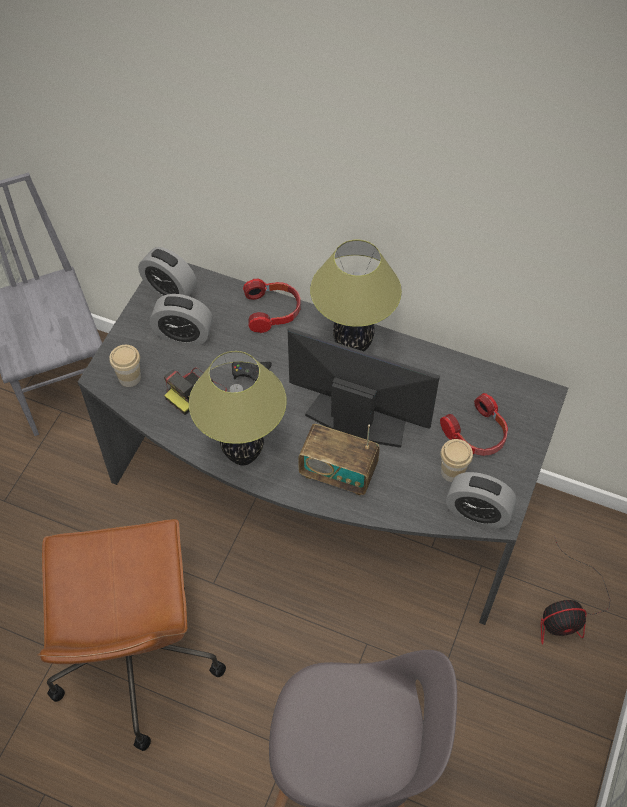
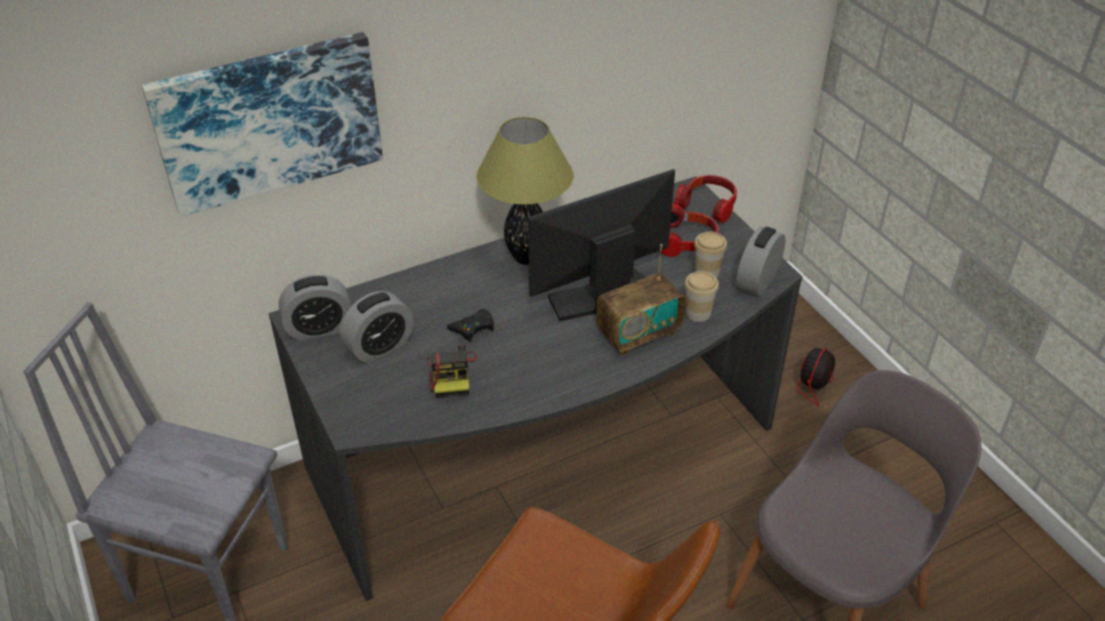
camera: 50 degrees left, 15 degrees down
cup [109,345,141,387] -> cup moved to [685,271,719,322]
table lamp [189,351,287,465] -> none
headphones [243,279,300,333] -> headphones moved to [675,175,737,223]
alarm clock [446,472,517,529] -> alarm clock turned 150 degrees clockwise [736,227,785,296]
none -> picture [141,32,383,217]

